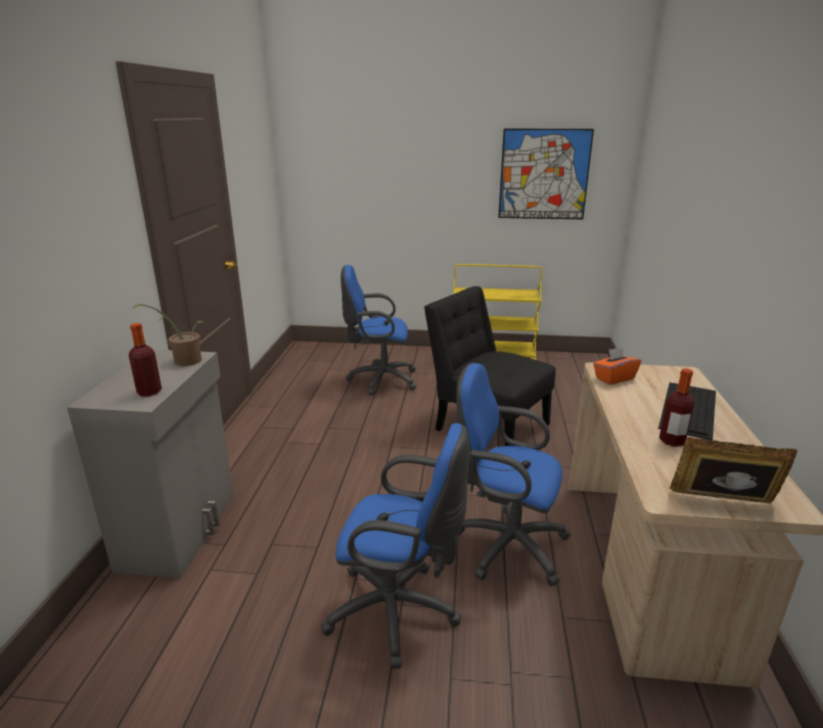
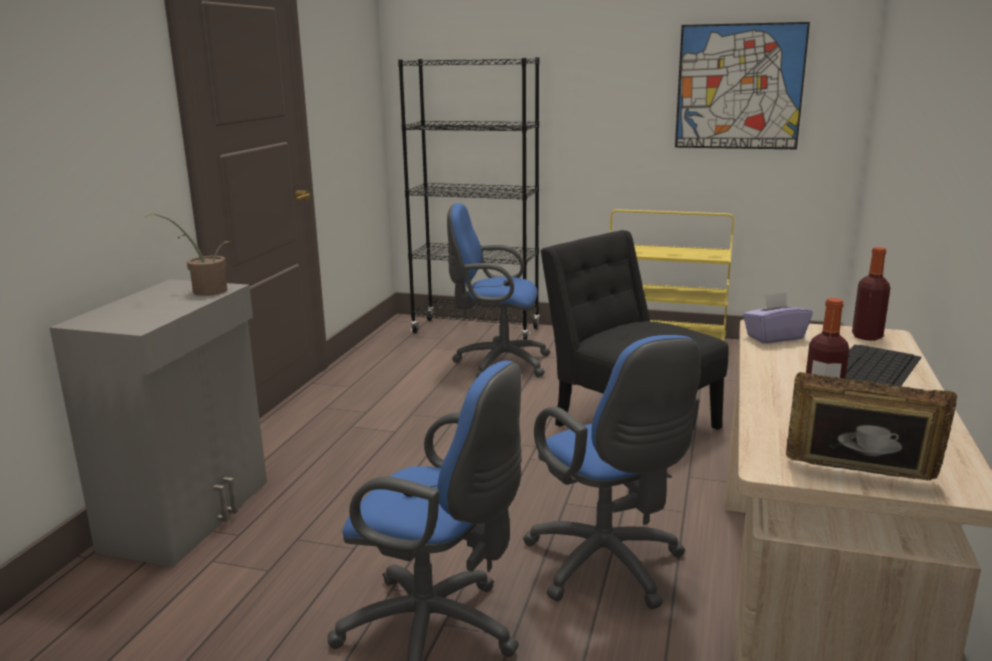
camera: 10 degrees right, 5 degrees down
bottle [129,323,162,396] -> bottle moved to [852,247,890,341]
blue office chair [456,363,570,586] -> blue office chair turned 150 degrees counterclockwise [523,335,701,609]
orange tissue box [593,347,641,385] -> purple tissue box [743,292,813,344]
none -> black bookcase [398,57,540,340]

